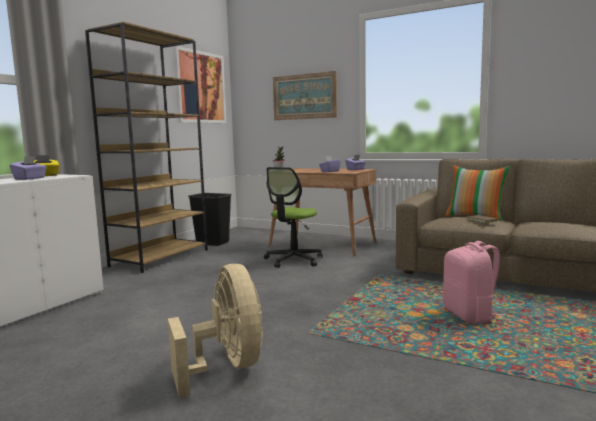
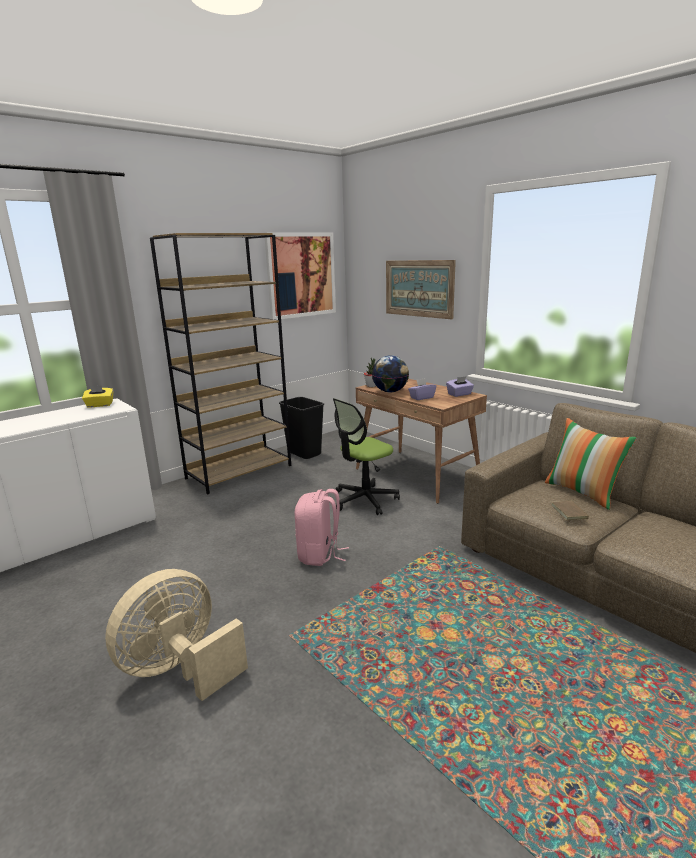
camera: 20 degrees right, 10 degrees up
purple tissue box [10,156,47,180] -> none
beige fan [168,264,263,397] -> beige fan turned 135 degrees counterclockwise [105,569,248,701]
pink backpack [443,241,505,324] -> pink backpack moved to [295,489,349,566]
none -> globe [372,355,409,392]

